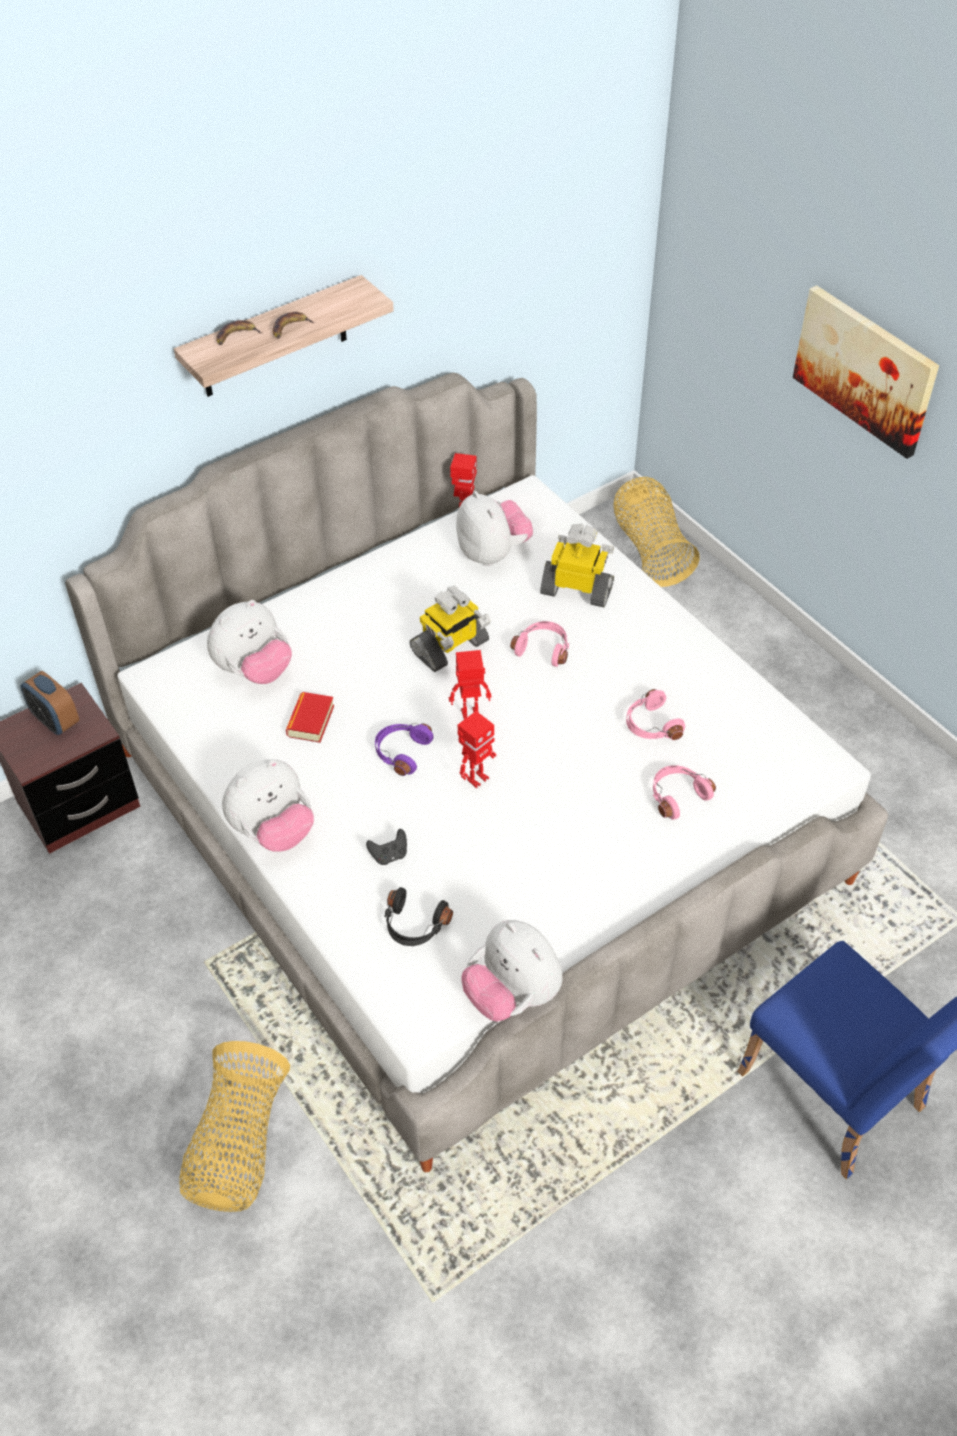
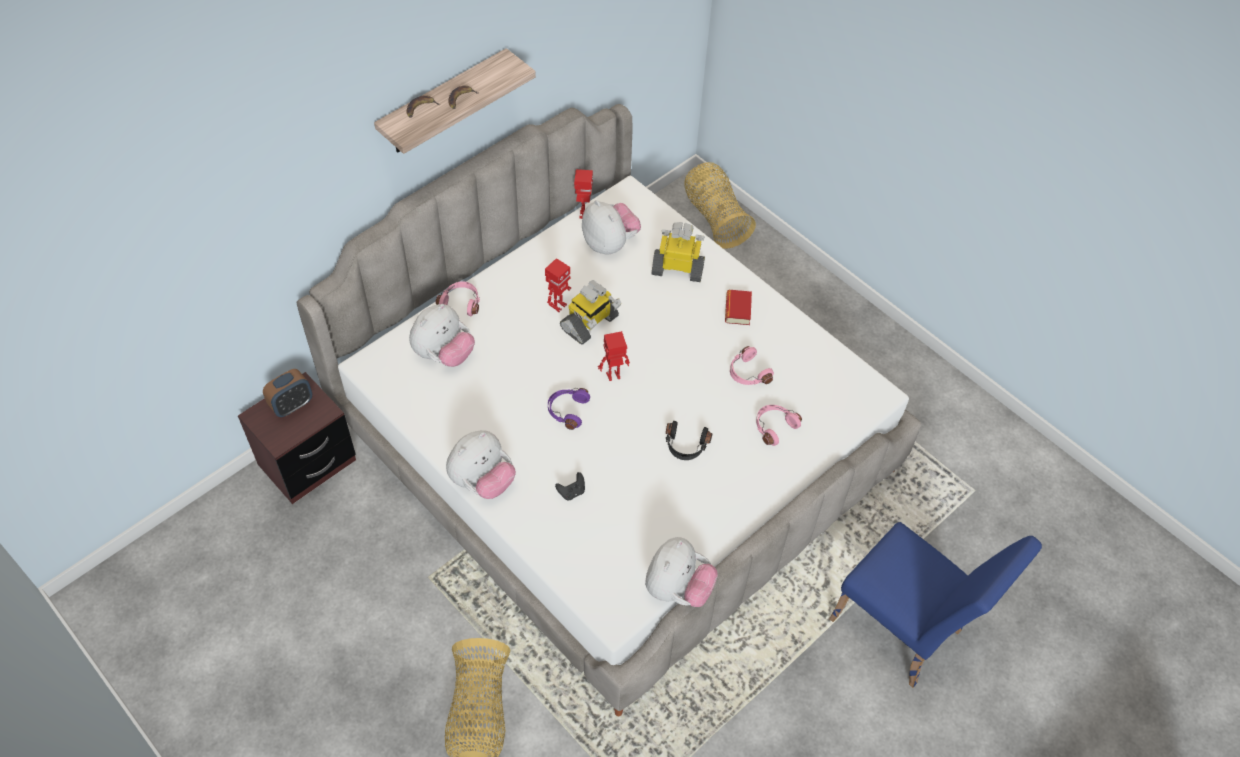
camera: 10 degrees left, 5 degrees up
alarm clock [21,671,79,735] -> alarm clock turned 75 degrees counterclockwise [263,369,312,417]
book [286,692,334,743] -> book moved to [725,290,752,325]
black headphones [384,887,453,946] -> black headphones moved to [666,421,712,460]
toy robot [457,711,497,789] -> toy robot moved to [545,258,571,312]
plush toy [462,920,563,1021] -> plush toy turned 105 degrees counterclockwise [645,537,718,607]
pink headphones [510,621,569,667] -> pink headphones moved to [436,281,480,316]
picture [793,285,939,459] -> none

